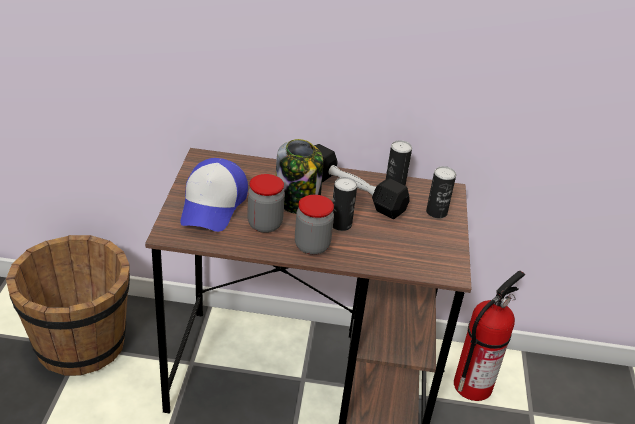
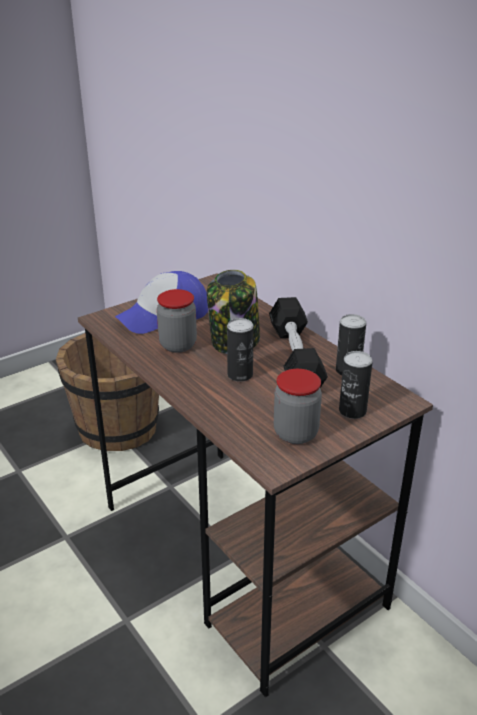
camera: 50 degrees right, 5 degrees down
jar [295,195,334,255] -> jar moved to [274,369,322,444]
fire extinguisher [454,271,525,401] -> none

